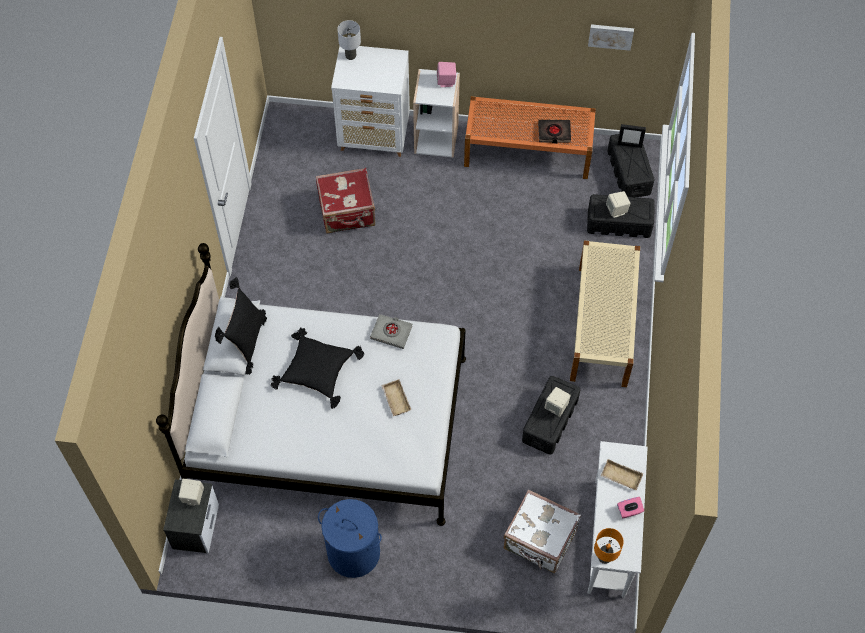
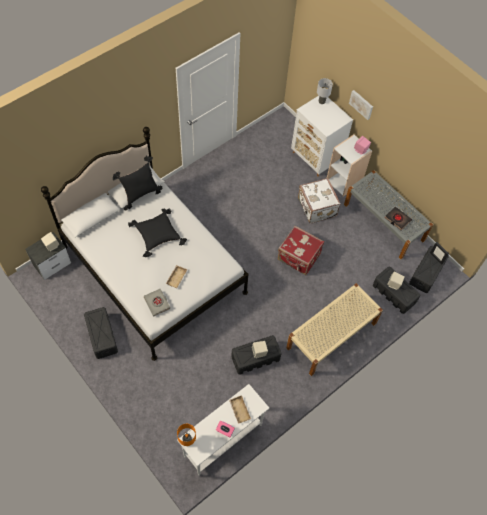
camera: 40 degrees right, 0 degrees up
red suitcase [316,168,375,234] -> red suitcase moved to [278,226,324,275]
blue laundry basket [318,499,382,578] -> black storage box [84,307,118,359]
grey book [370,314,412,349] -> grey book moved to [144,289,170,316]
orange bench [464,96,596,179] -> grey bench [344,170,433,259]
white suitcase [504,490,581,574] -> white suitcase moved to [298,178,340,224]
picture [588,24,634,51] -> picture moved to [349,90,373,120]

